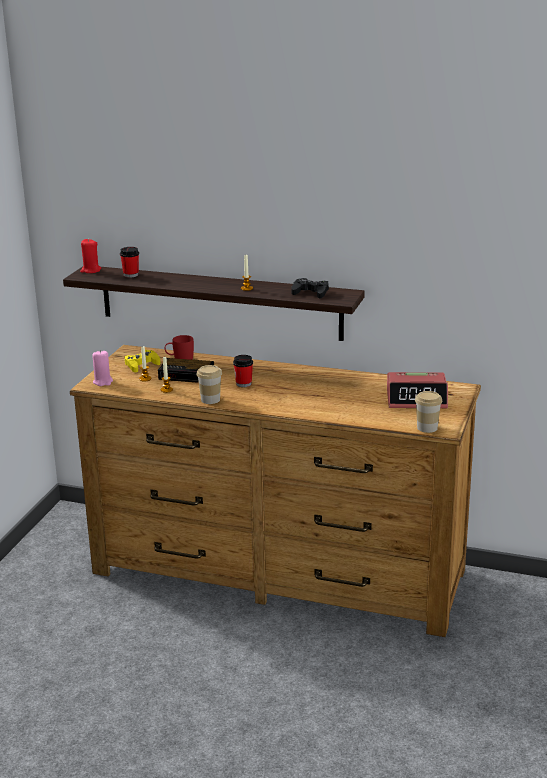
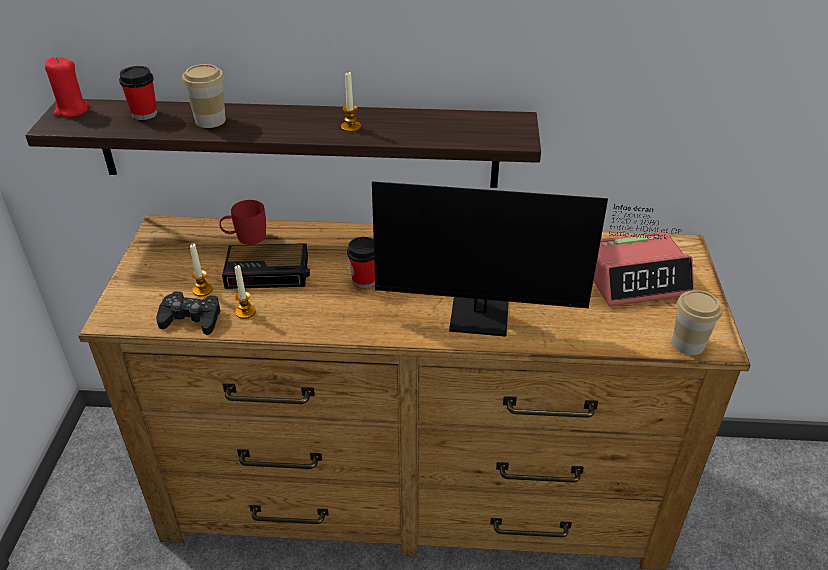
camera: 15 degrees left, 15 degrees up
pink candle [92,350,113,386] -> none
yellow game controller [125,350,161,372] -> none
cup [197,365,222,404] -> cup moved to [182,64,226,128]
black game controller [291,278,329,299] -> black game controller moved to [156,291,220,335]
none -> monitor [372,181,682,337]

